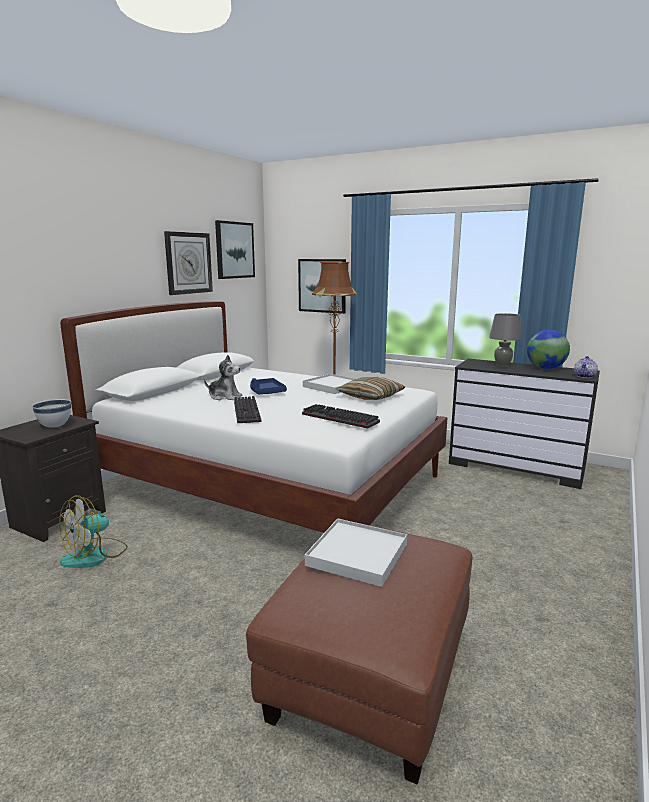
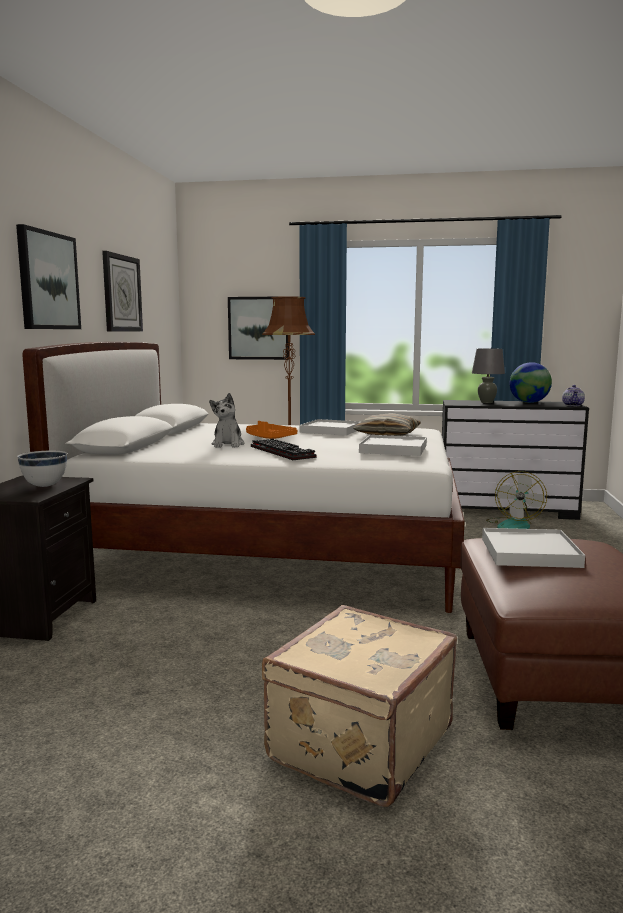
camera: 20 degrees left, 5 degrees down
fan [59,495,128,568] -> fan moved to [486,471,547,529]
plush toy [204,355,243,400] -> plush toy turned 90 degrees clockwise [209,393,244,448]
picture [215,220,255,279] -> picture moved to [16,224,81,329]
blue tray [250,378,287,395] -> orange tray [246,421,297,439]
keyboard [302,404,380,429] -> white tray [359,435,427,456]
none -> beige suitcase [262,605,457,807]

